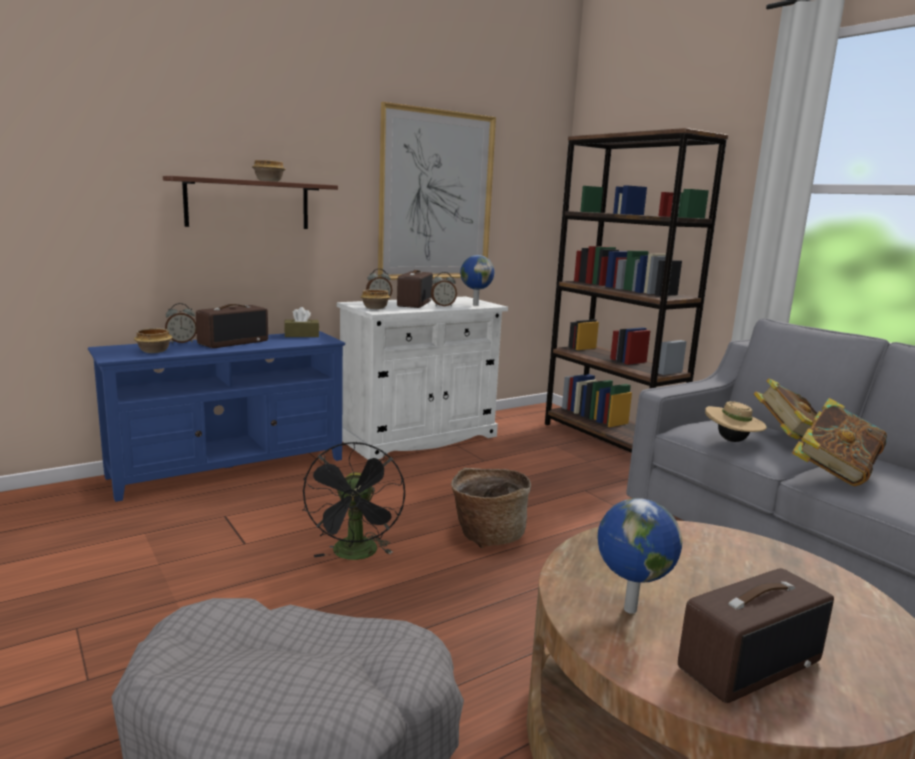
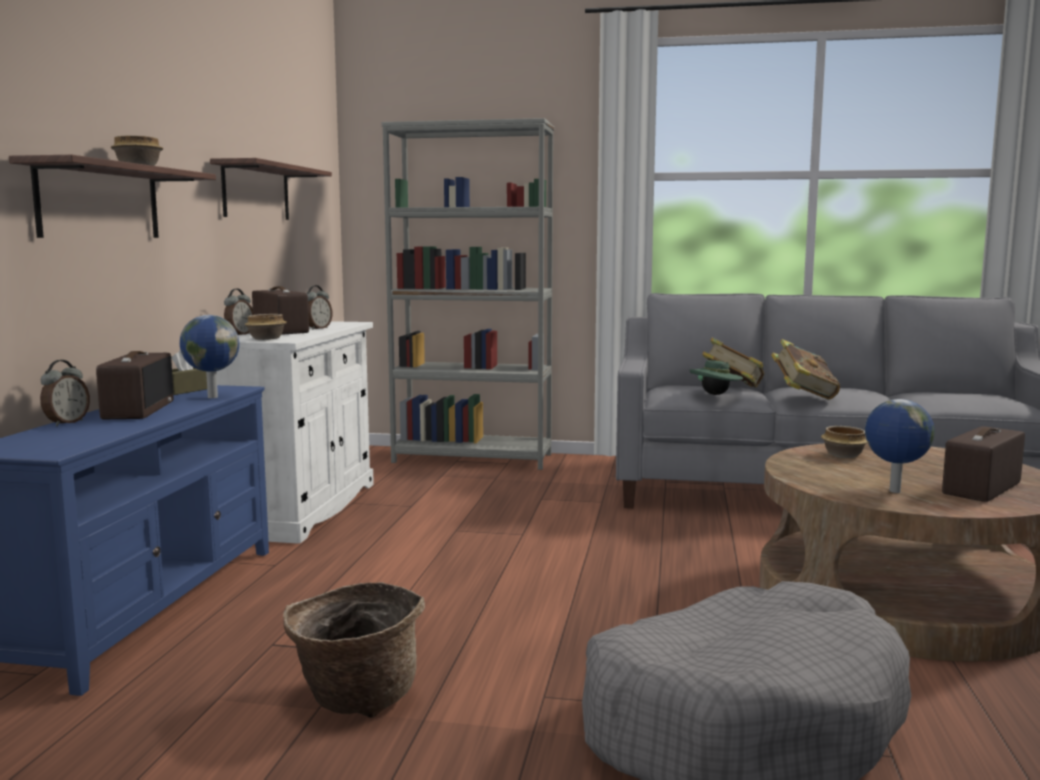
camera: 45 degrees left, 5 degrees down
bowl [134,328,173,353] -> bowl moved to [821,426,868,458]
black fan [303,442,405,560] -> none
picture [378,102,496,280] -> shelf [210,158,332,220]
basket [451,468,531,548] -> basket moved to [283,582,425,718]
globe [460,255,495,306] -> globe moved to [180,315,239,398]
brown bookcase [545,128,728,453] -> grey bookcase [382,118,554,470]
radio [678,568,834,703] -> radio turned 150 degrees counterclockwise [942,426,1025,502]
beige hat [705,401,767,442] -> green hat [690,360,743,395]

